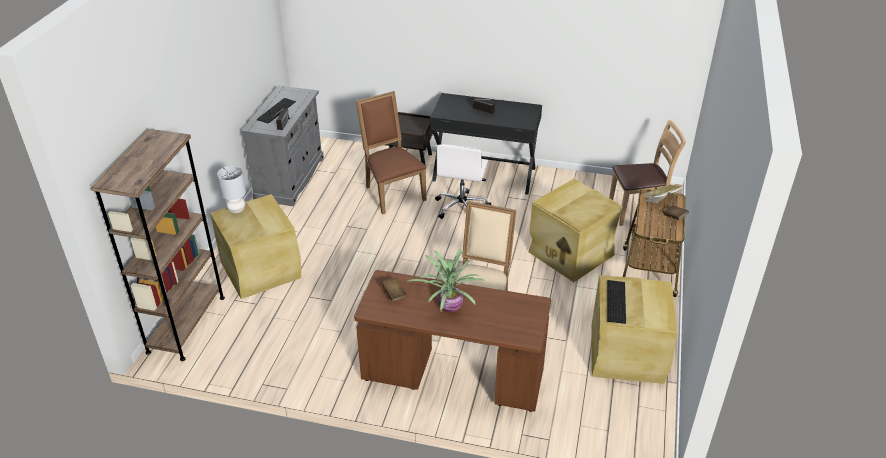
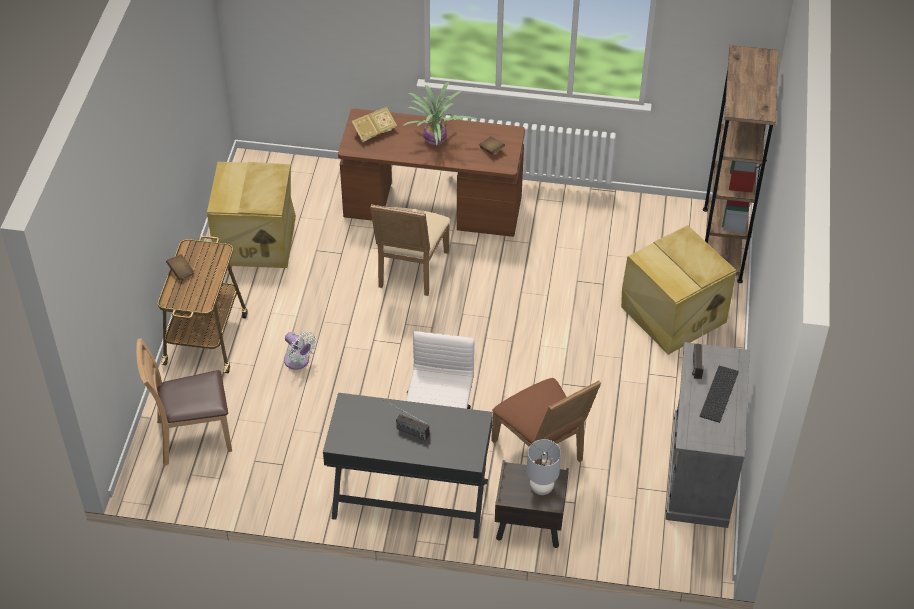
camera: 175 degrees right, 10 degrees up
grey table lamp [217,166,246,213] -> grey table lamp moved to [527,439,561,495]
beige storage box [528,179,622,282] -> white fan [284,332,316,370]
keyboard [607,280,626,324] -> none
book [641,185,683,203] -> book moved to [351,107,397,142]

